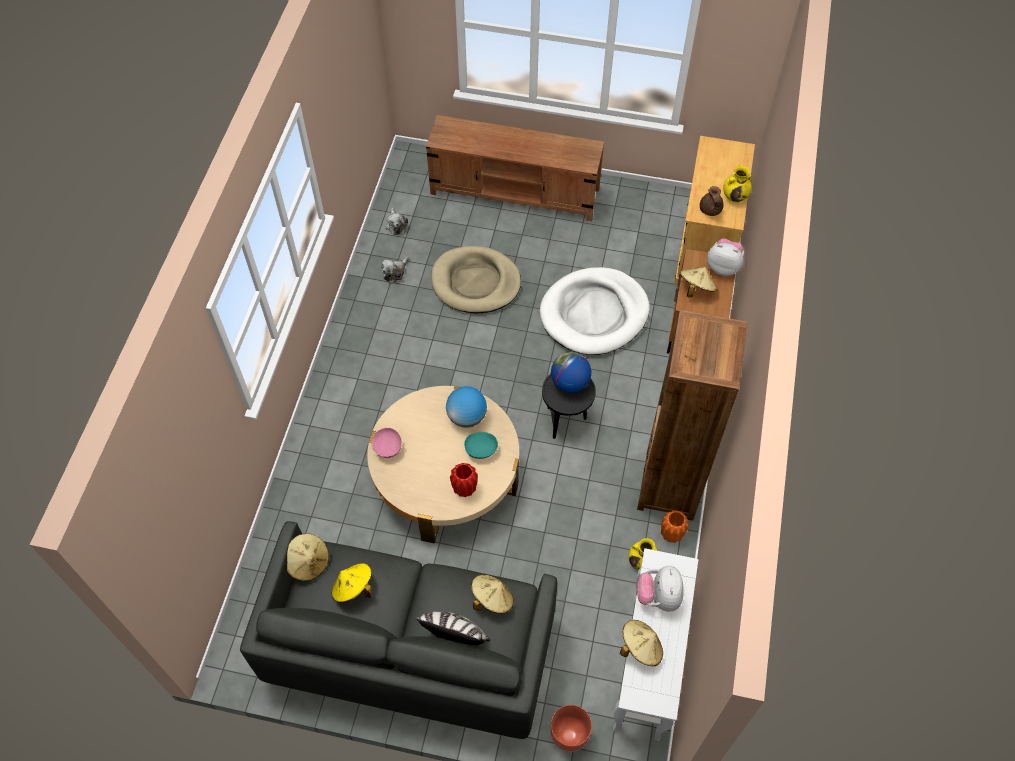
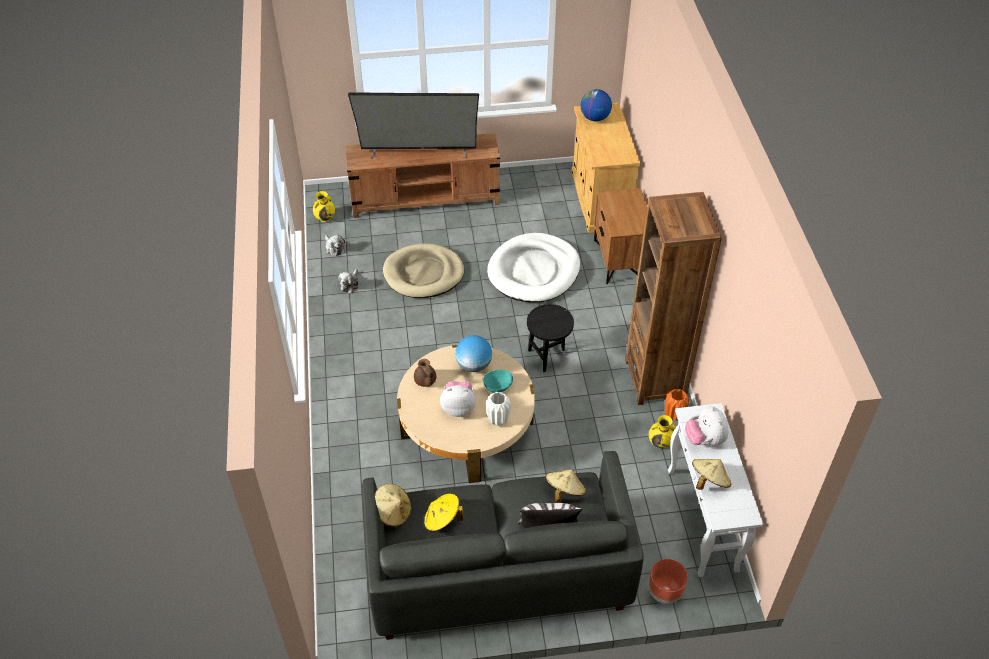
camera: 20 degrees left, 10 degrees down
pink bowl [372,428,402,458] -> none
red vase [450,463,478,497] -> white vase [486,392,511,426]
globe [551,352,591,393] -> globe moved to [580,89,612,121]
beige hat [680,267,718,298] -> none
brown teapot [700,186,723,216] -> brown teapot moved to [414,359,436,387]
plush toy [707,238,744,276] -> plush toy moved to [440,381,476,417]
yellow vase [723,165,752,203] -> yellow vase moved to [313,191,335,222]
none -> television [348,92,479,159]

